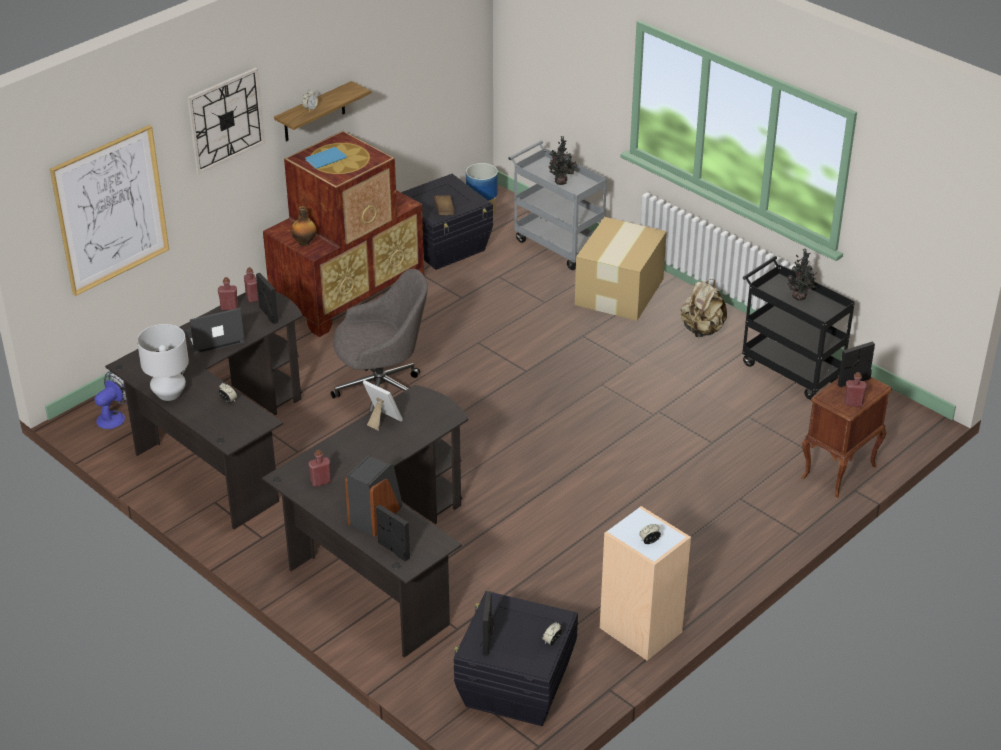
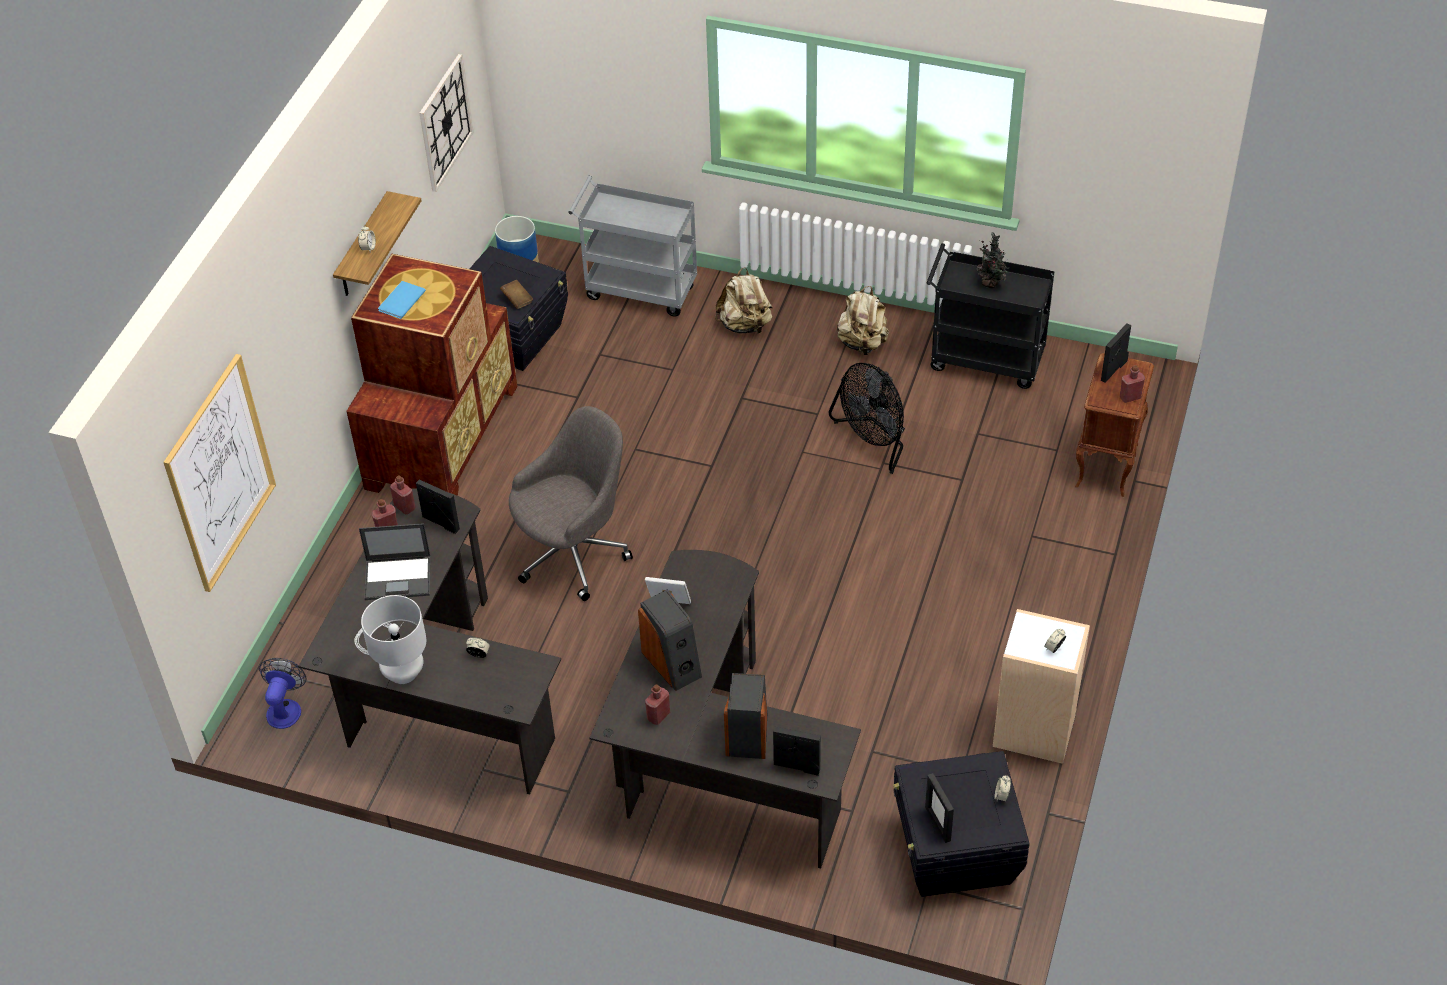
camera: 25 degrees left, 10 degrees up
laptop [184,308,245,354] -> laptop turned 135 degrees counterclockwise [359,523,431,600]
wall clock [187,68,265,174] -> wall clock moved to [420,54,473,192]
bottle [291,206,317,246] -> none
potted plant [548,136,576,185] -> none
cardboard box [575,217,667,321] -> beige backpack [715,267,773,334]
none -> speaker [638,589,702,691]
none -> black fan [829,363,905,474]

